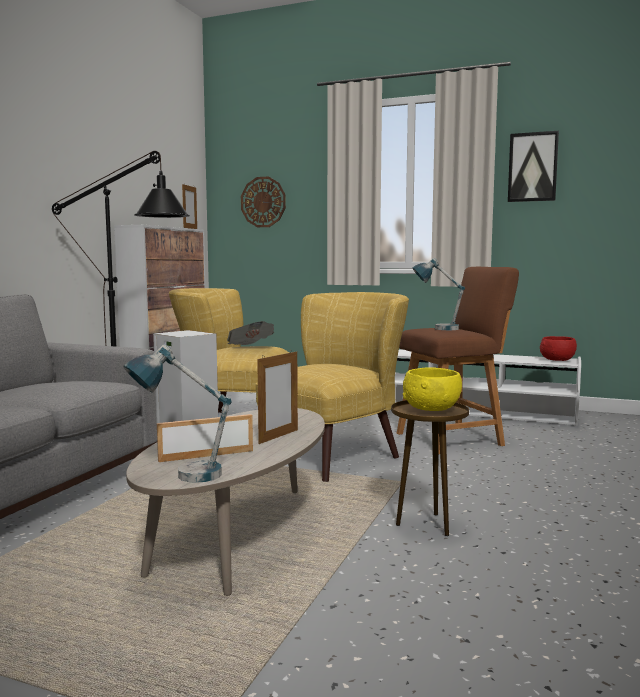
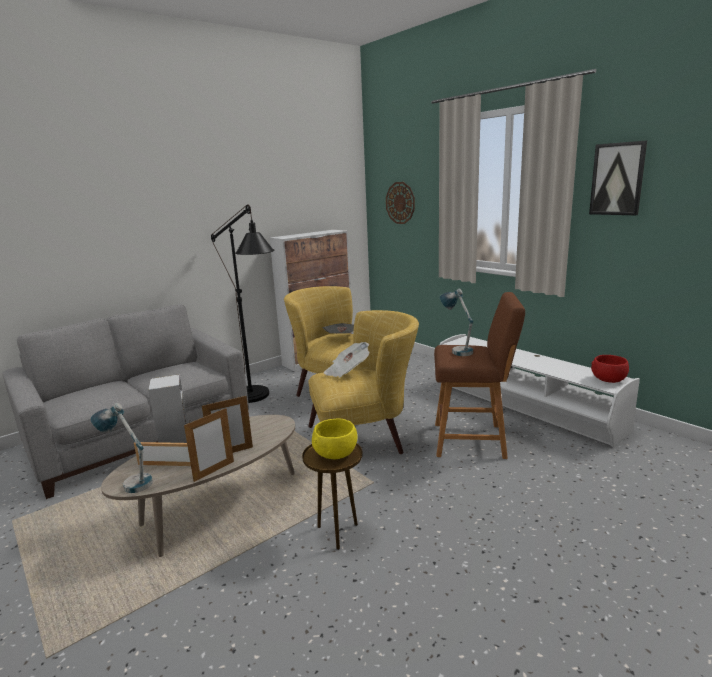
camera: 30 degrees right, 10 degrees up
picture frame [182,183,197,229] -> picture frame moved to [184,408,234,482]
none -> newspaper [324,342,370,378]

